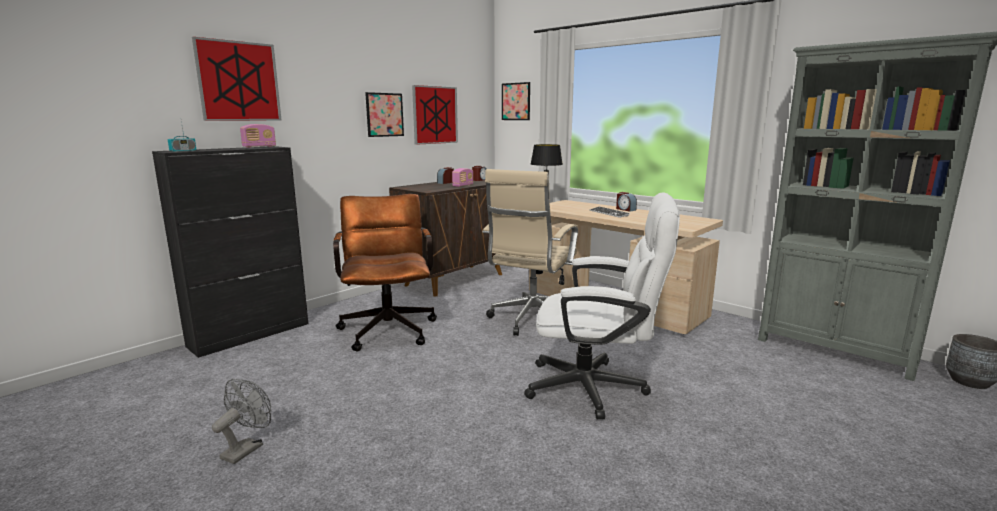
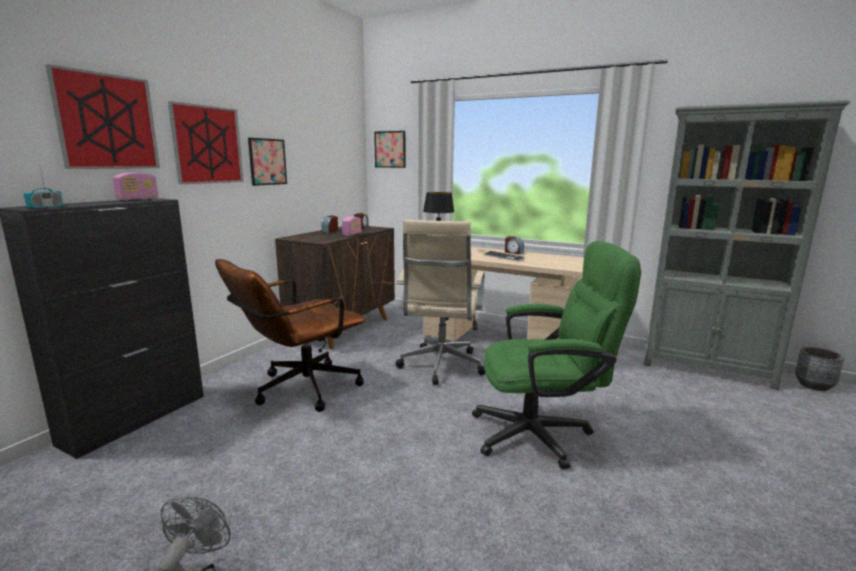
camera: 15 degrees left, 0 degrees up
brown office chair [333,194,437,351] -> brown office chair turned 105 degrees counterclockwise [215,259,365,412]
picture [412,85,458,145] -> picture moved to [168,101,244,184]
white office chair [524,192,680,420] -> green office chair [472,241,641,469]

